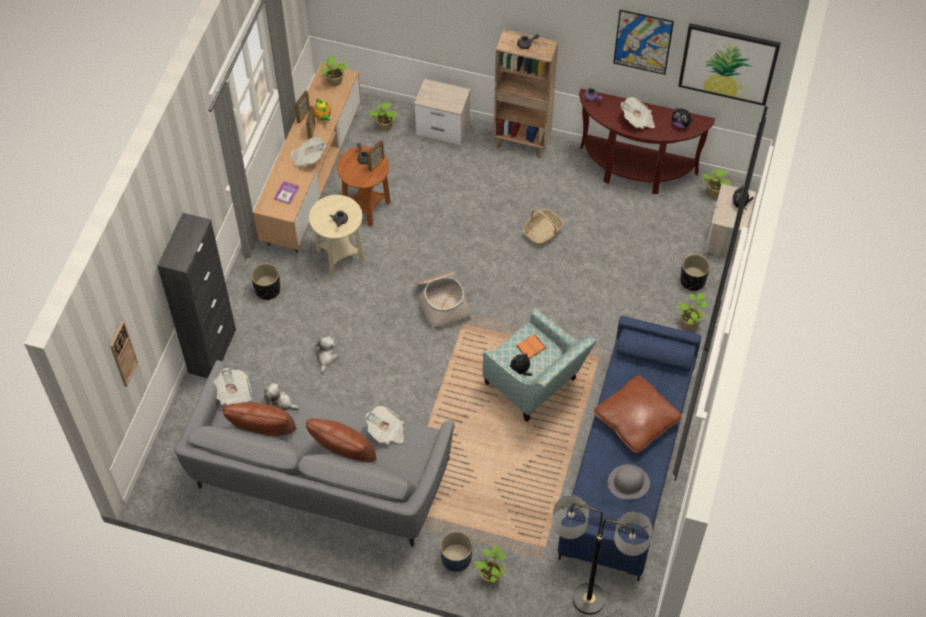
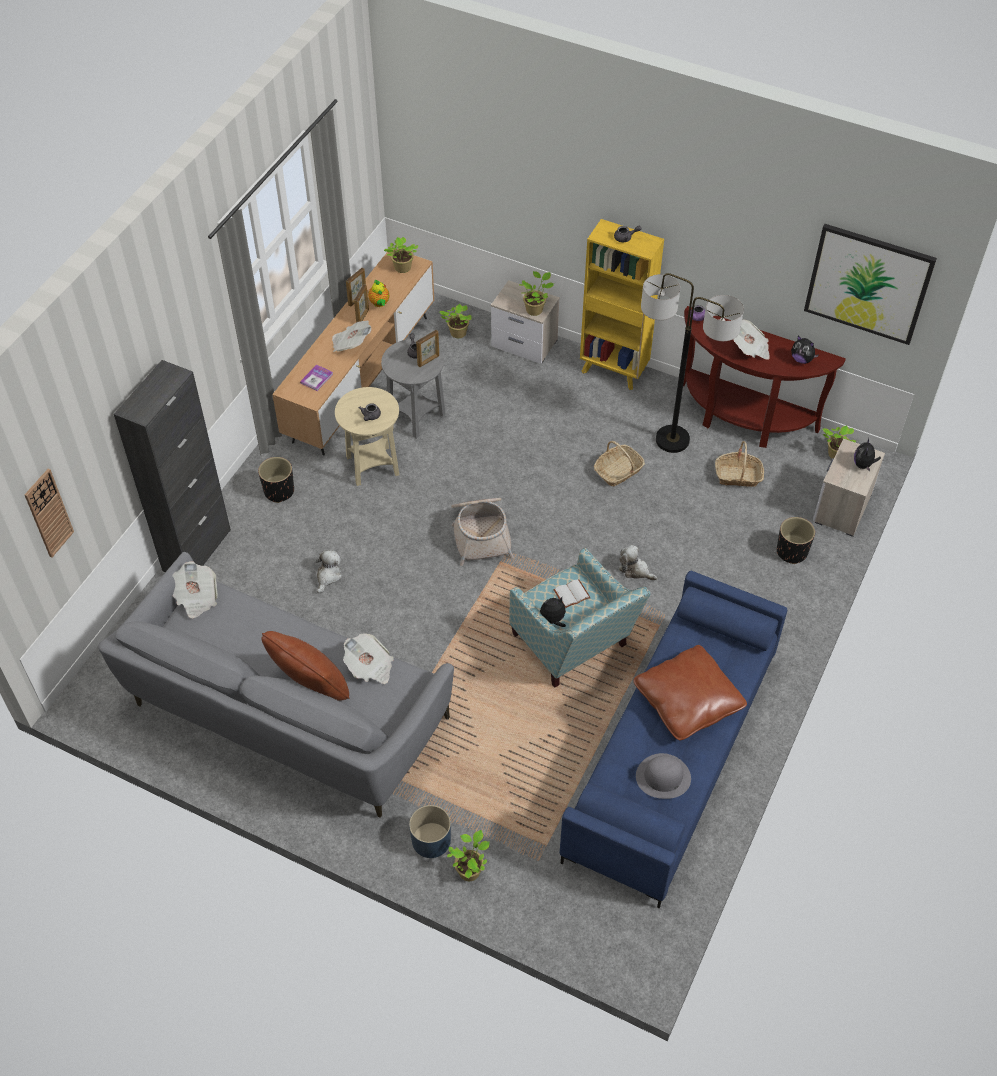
camera: 10 degrees right, 5 degrees down
brown pillow [222,402,297,436] -> none
plush toy [264,383,299,410] -> plush toy moved to [619,545,657,580]
brown side table [337,146,391,227] -> grey side table [381,339,446,439]
brown bookcase [494,29,558,158] -> yellow bookcase [580,219,664,390]
orange book [516,334,546,359] -> white book [553,579,591,608]
floor lamp [552,495,653,615] -> floor lamp moved to [641,273,744,453]
picture [613,10,674,75] -> none
potted plant [677,293,708,329] -> potted plant moved to [519,271,554,316]
none -> basket [715,441,764,487]

